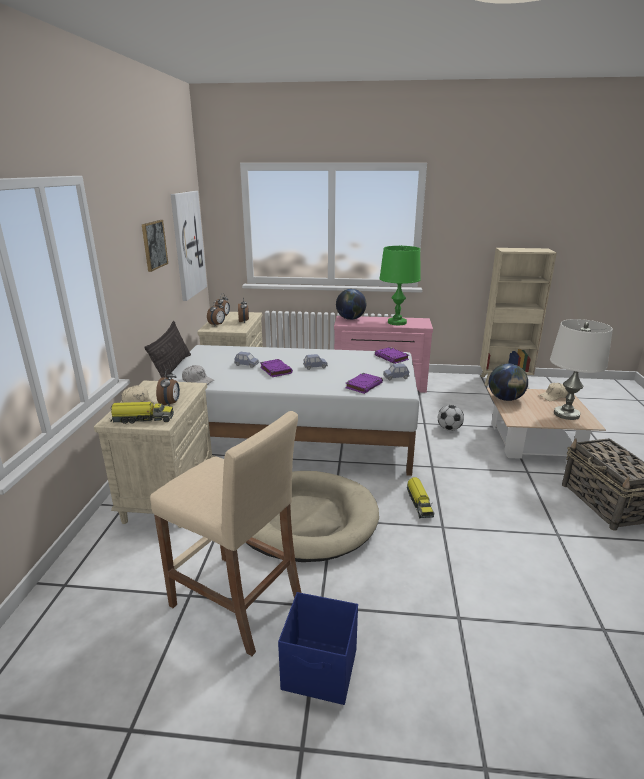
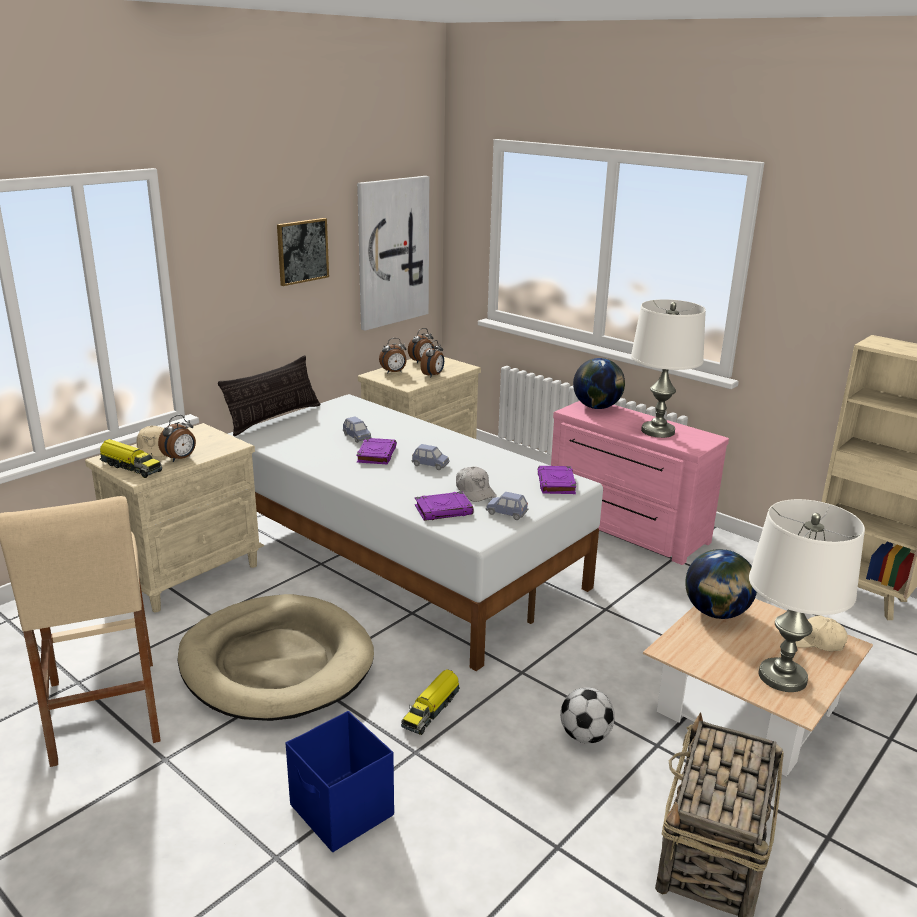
camera: 35 degrees right, 0 degrees up
white cap [182,365,215,385] -> white cap moved to [456,466,497,502]
blue storage box [278,592,358,705] -> blue storage box moved to [286,711,394,852]
green table lamp [380,245,421,325] -> white table lamp [631,299,706,438]
football [438,405,464,431] -> football moved to [560,687,615,744]

